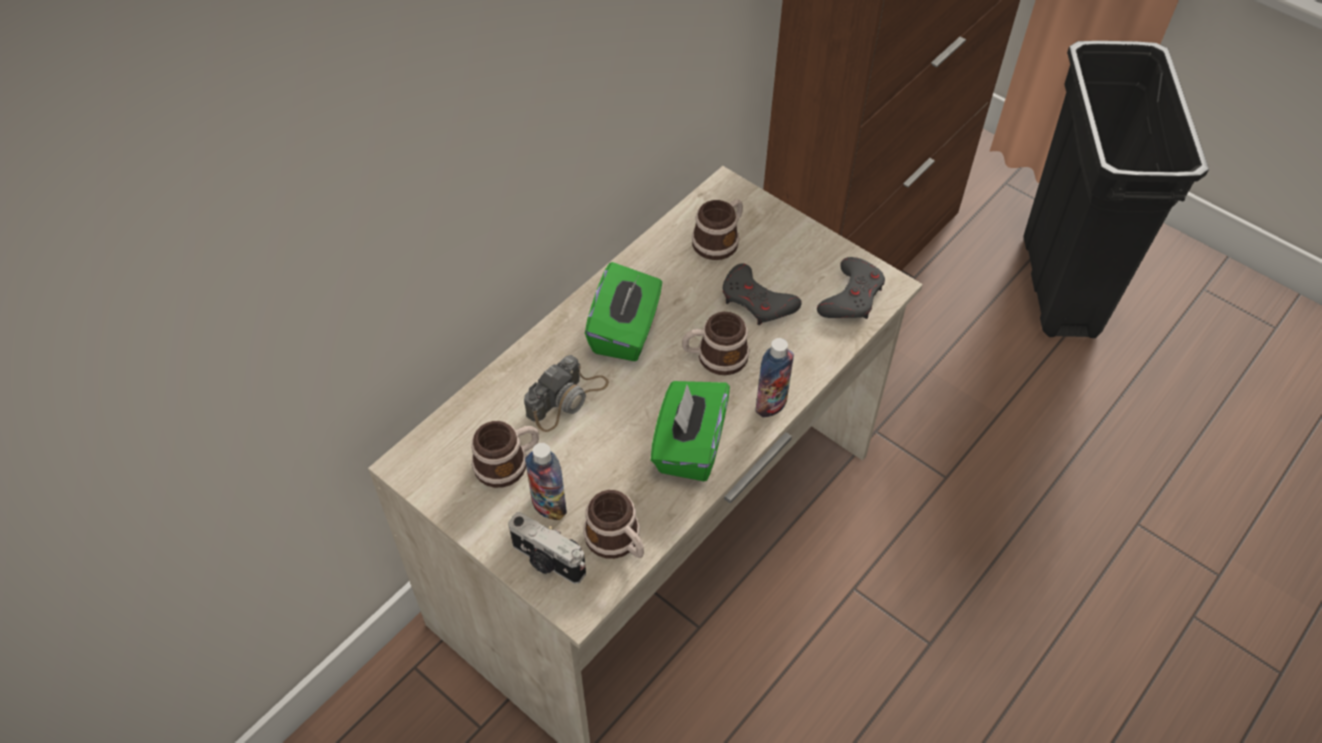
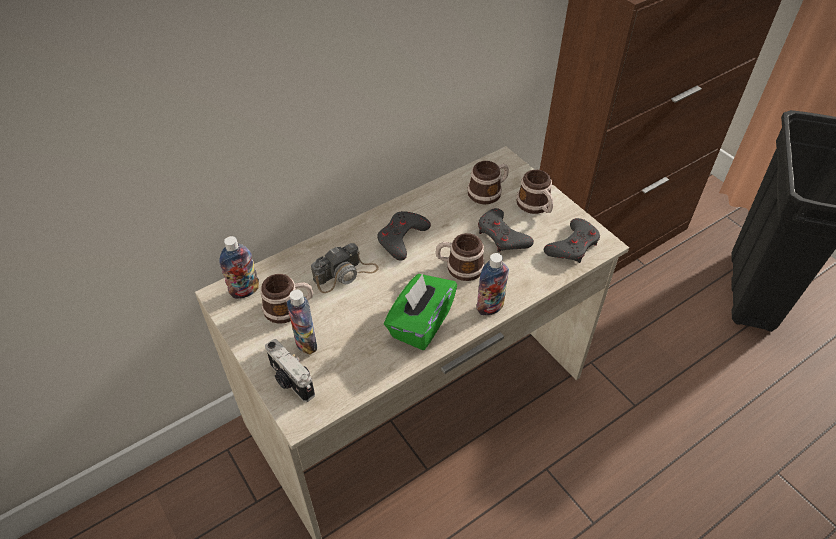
camera: 15 degrees right, 5 degrees down
mug [583,490,644,559] -> mug moved to [516,170,553,214]
green tissue box [585,262,662,361] -> grey game controller [377,211,431,261]
none -> bottle [219,236,259,299]

